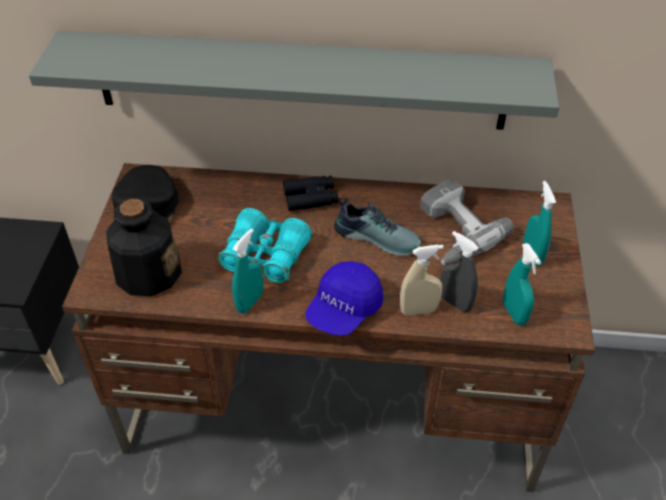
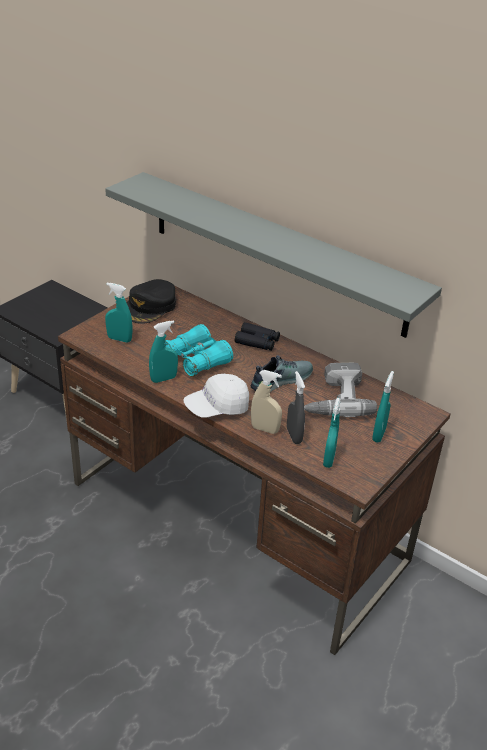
camera: 30 degrees right, 10 degrees down
bottle [106,199,182,296] -> turquoise spray bottle [105,283,132,343]
blue cap [305,261,383,336] -> white cap [183,374,249,418]
shoe [334,199,421,256] -> shoe turned 90 degrees counterclockwise [251,355,313,392]

